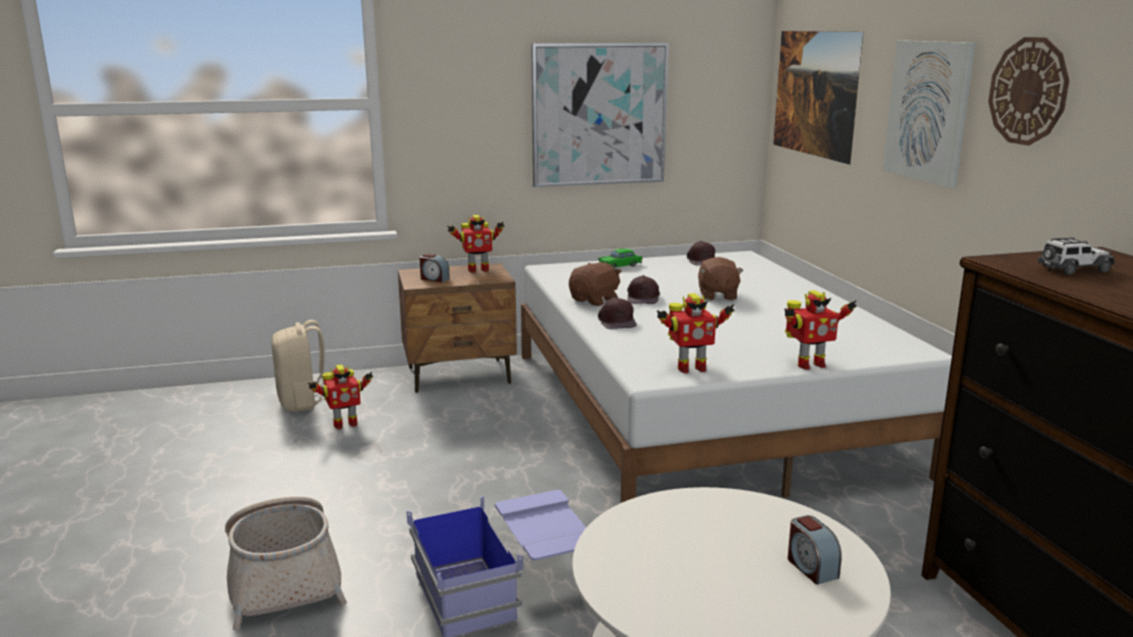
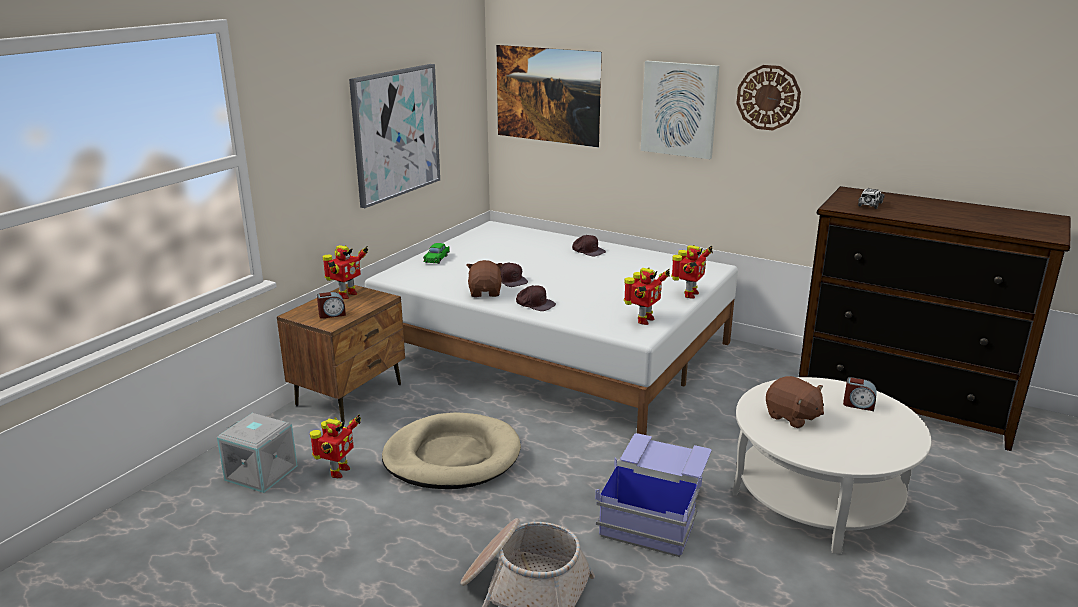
camera: 45 degrees left, 5 degrees up
beige backpack [271,320,325,412] -> grey storage box [217,413,297,493]
brown cap [687,241,715,265] -> brown cap moved to [572,235,606,256]
brown plush toy [698,257,744,300] -> brown plush toy moved to [766,376,824,428]
none -> beige dog bed [382,412,521,489]

